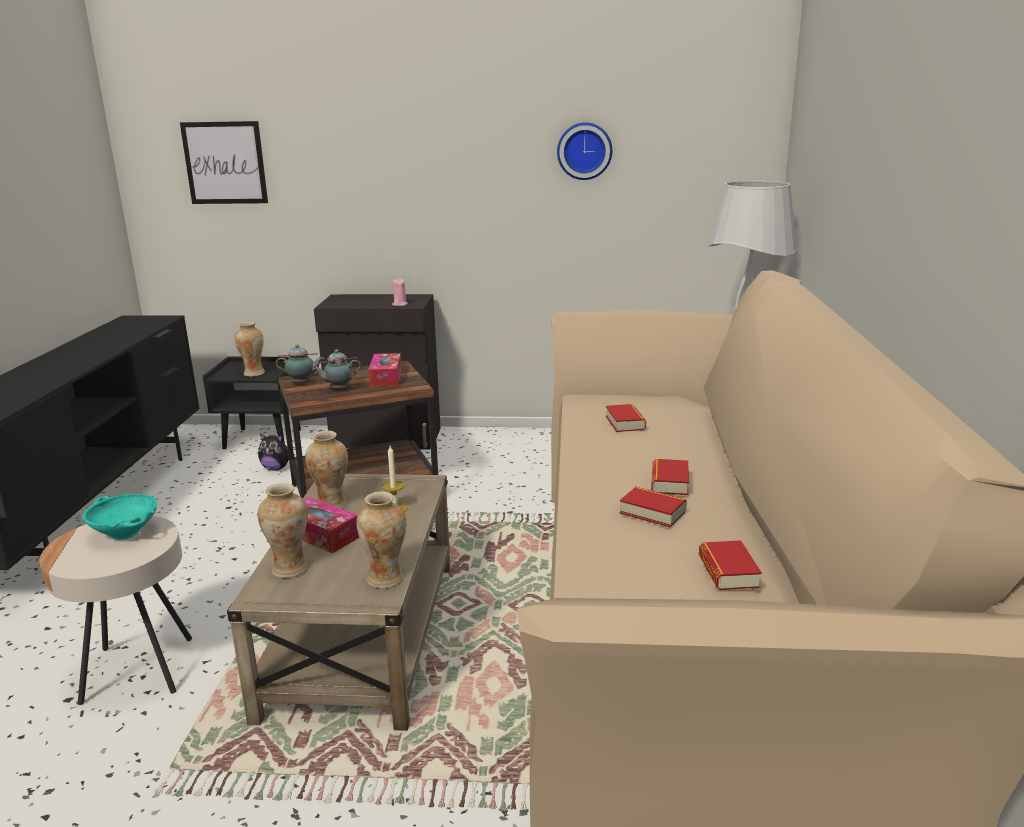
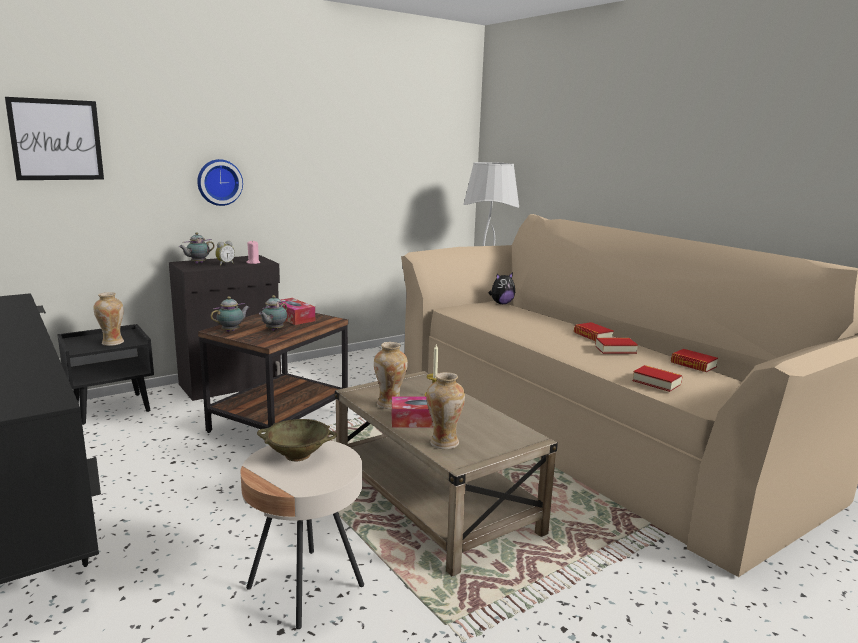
camera: 40 degrees left, 5 degrees down
turquoise bowl [82,494,157,540] -> beige bowl [257,419,337,461]
plush toy [258,433,295,471] -> plush toy moved to [489,273,515,304]
vase [356,491,406,588] -> none
wall clock [557,122,612,180] -> wall clock moved to [197,159,243,206]
book [606,404,646,432] -> book moved to [632,365,682,392]
none -> teapot [179,232,215,264]
none -> alarm clock [215,241,235,265]

